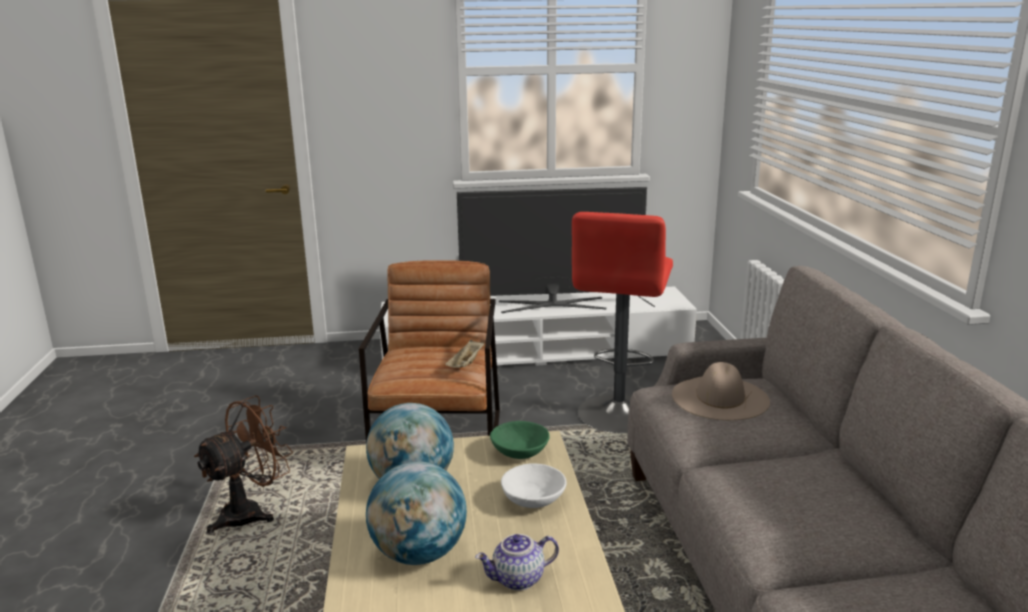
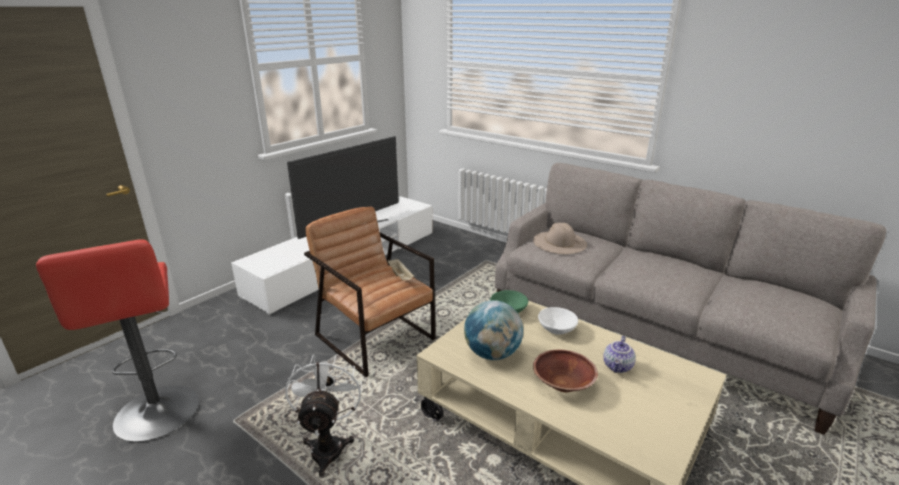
camera: 45 degrees left, 5 degrees up
brown fan [194,395,293,534] -> white fan [285,355,362,477]
globe [366,462,467,565] -> brown bowl [533,350,598,392]
red stool [572,212,673,433] -> red stool moved to [36,239,199,442]

